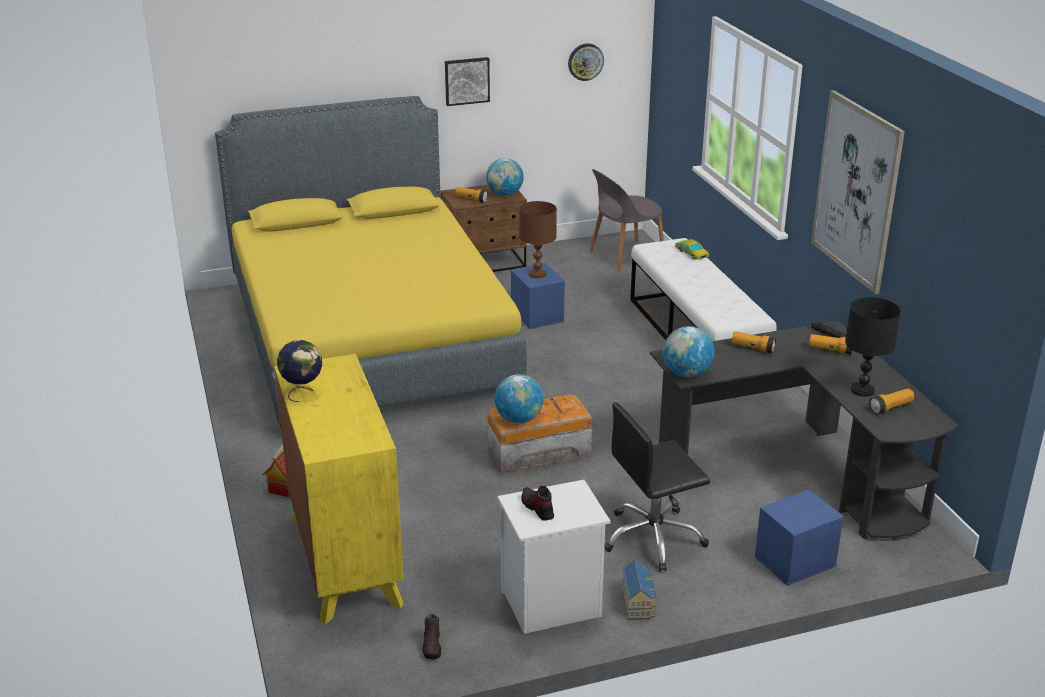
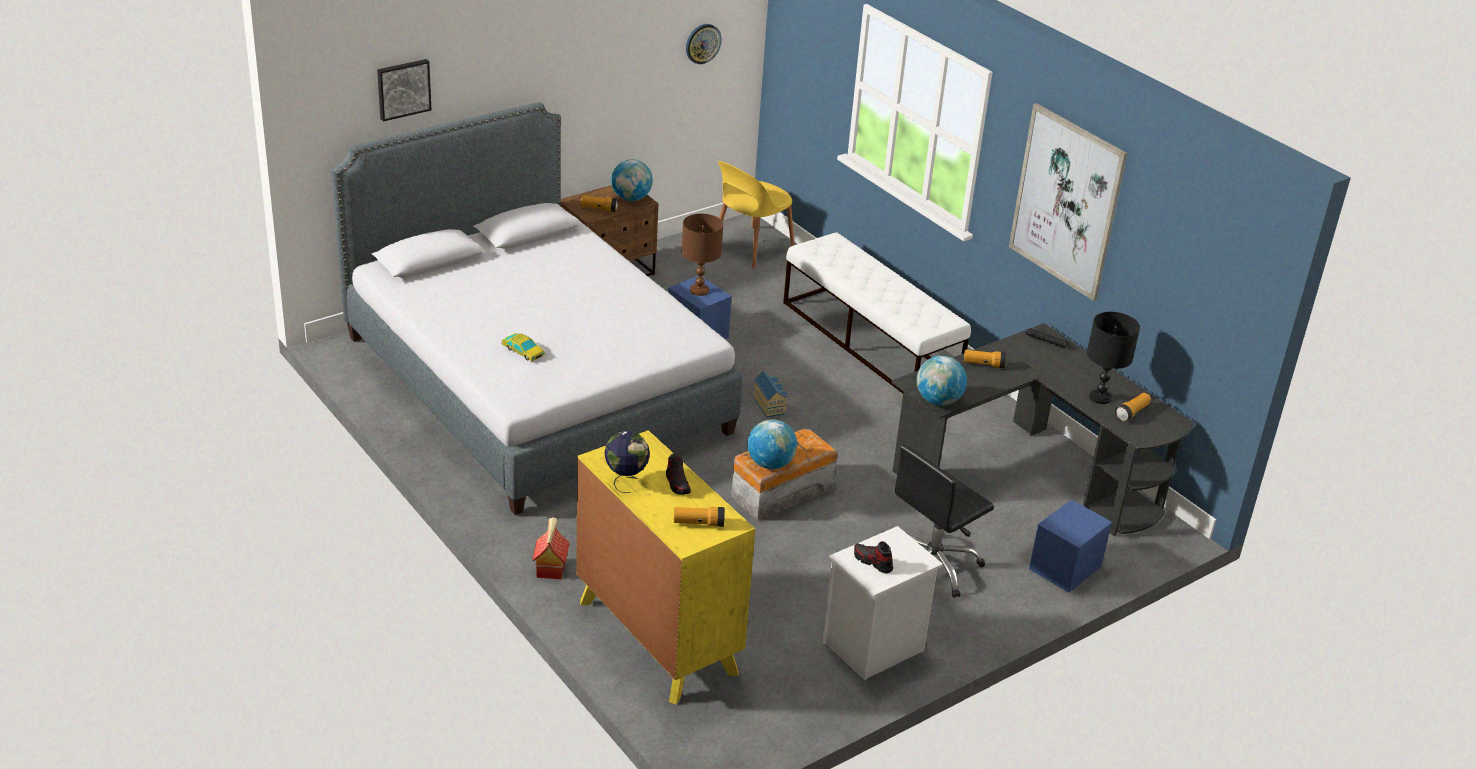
camera: 20 degrees left, 5 degrees up
yellow bed [215,96,527,427] -> grey bed [331,102,742,515]
shoe [422,614,441,659] -> shoe moved to [666,454,691,495]
picture [445,57,490,106] -> picture moved to [377,59,432,121]
grey chair [589,169,664,271] -> yellow chair [718,161,794,268]
toy house [622,559,656,620] -> toy house moved to [753,371,788,417]
toy car [675,239,709,260] -> toy car moved to [502,333,545,361]
flashlight [809,334,852,354] -> flashlight moved to [674,507,725,527]

